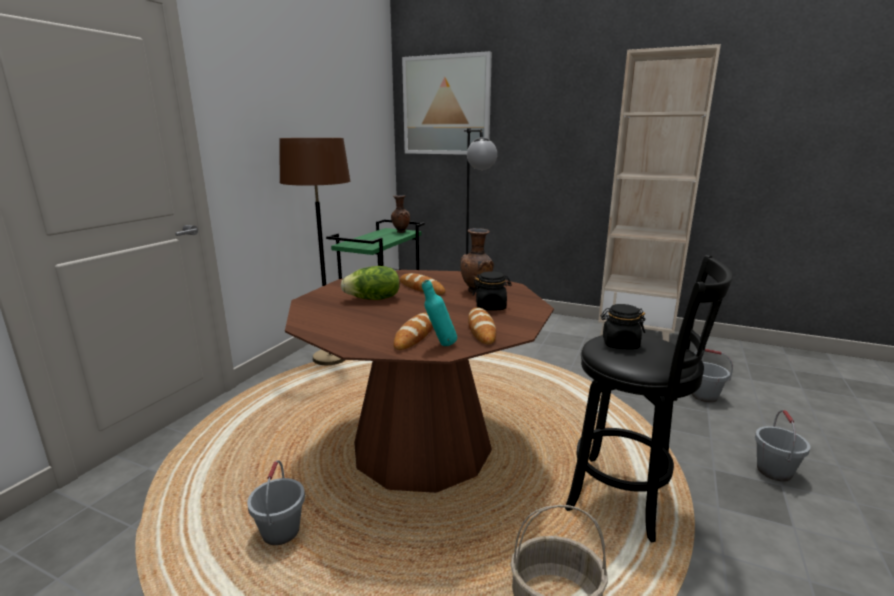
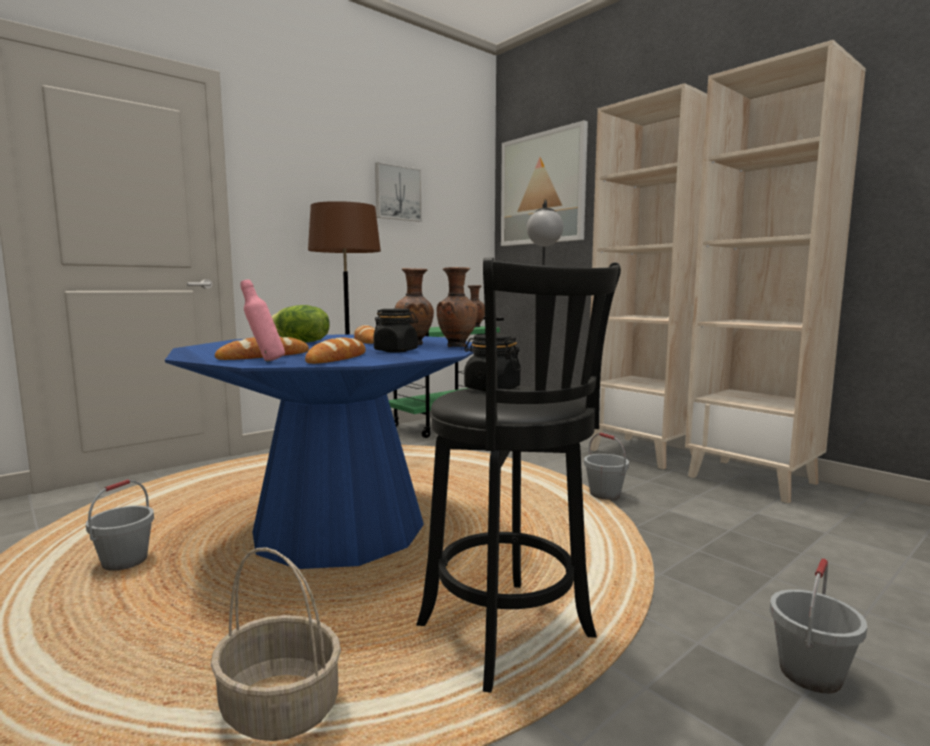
camera: 25 degrees right, 10 degrees down
brown dining table [285,270,554,493] -> blue dining table [165,334,474,569]
turquoise bottle [422,280,457,346] -> pink bottle [240,279,285,362]
grey bucket [692,349,733,403] -> grey bucket moved to [584,433,629,501]
none -> picture [375,162,422,222]
none -> brown vase [437,267,478,347]
none -> beige bookcase [590,83,707,469]

